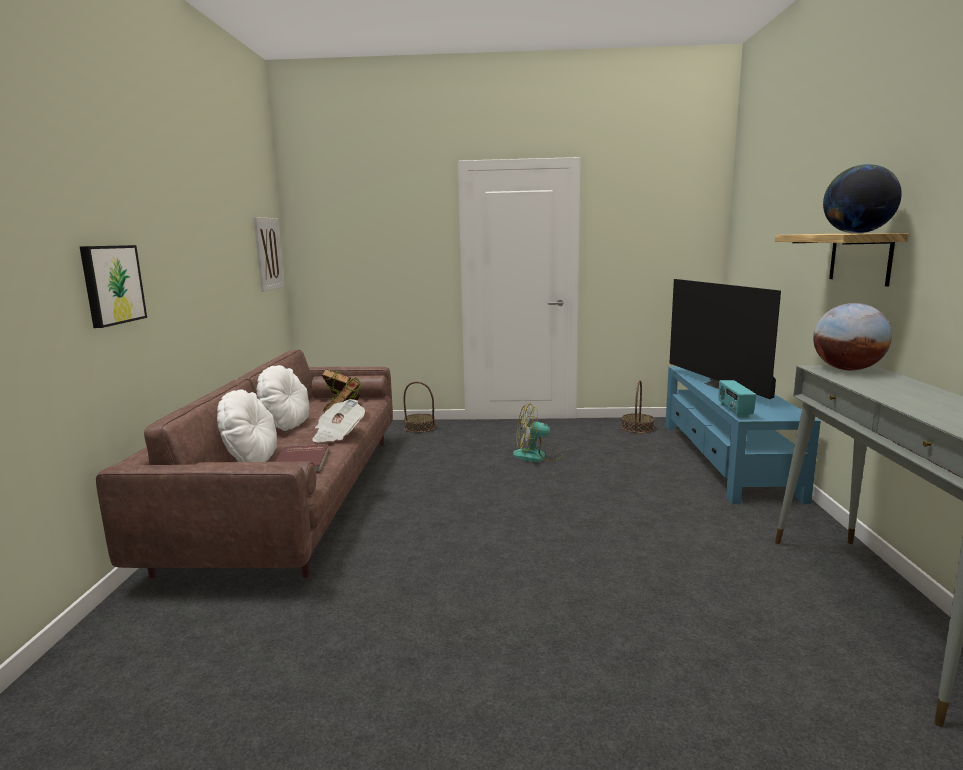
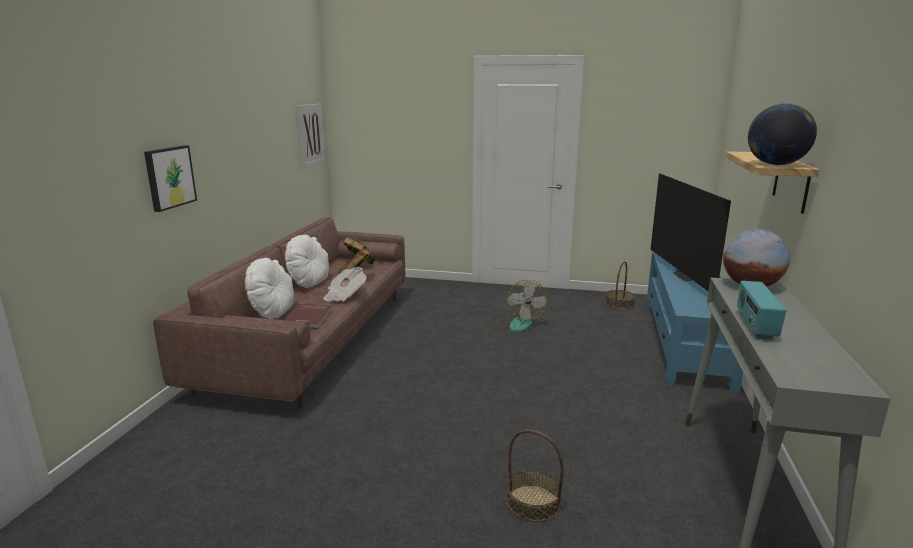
camera: 10 degrees right, 5 degrees up
basket [403,381,435,433] -> basket moved to [507,430,564,522]
fan [513,404,563,462] -> fan turned 105 degrees counterclockwise [494,280,547,332]
radio [718,380,756,418] -> radio moved to [737,281,786,339]

